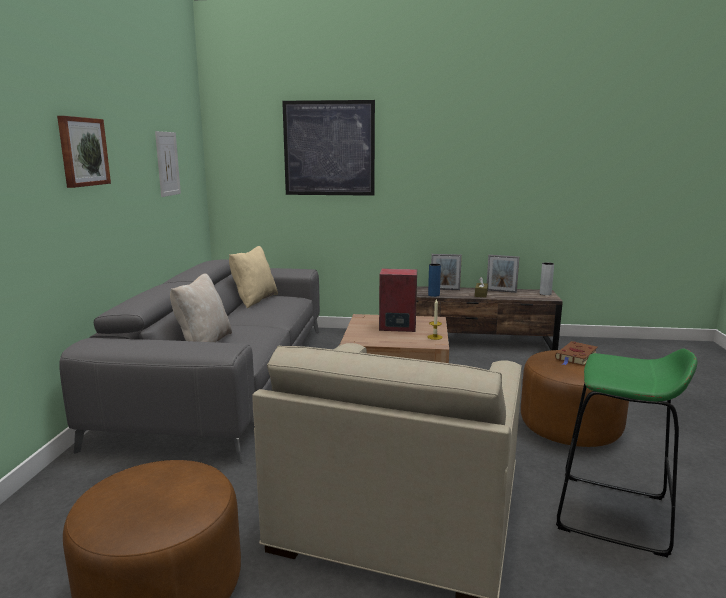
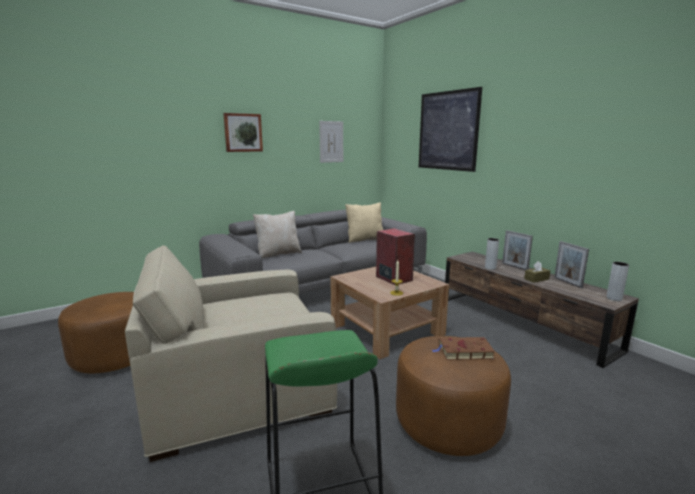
camera: 50 degrees right, 0 degrees up
blue vase [428,263,441,297] -> grey vase [485,238,499,270]

